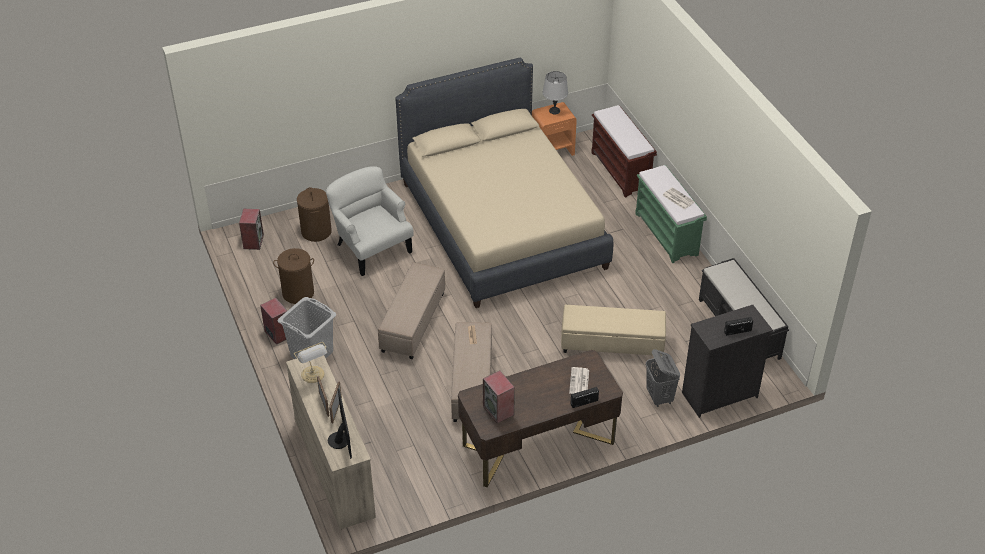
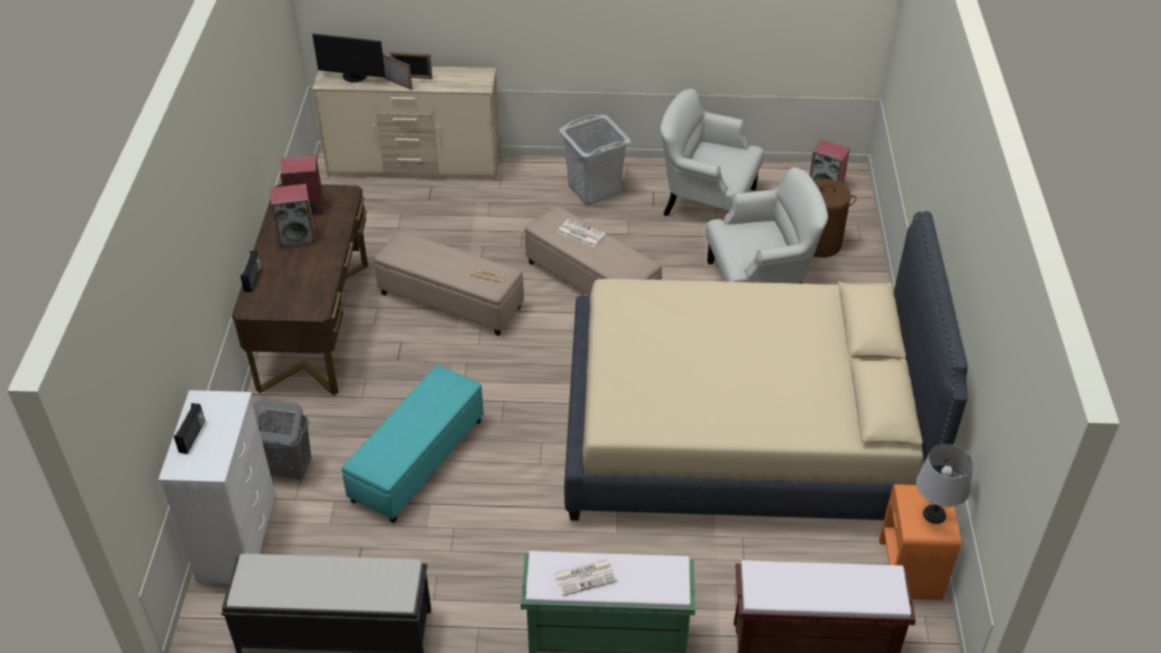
camera: 115 degrees right, 0 degrees up
speaker [260,298,288,345] -> speaker moved to [270,184,316,249]
brown laundry basket [273,248,314,304] -> white armchair [660,89,764,216]
table lamp [294,342,327,383] -> none
beige ottoman [561,305,666,356] -> turquoise ottoman [342,365,484,523]
newspaper [569,367,589,394] -> newspaper moved to [557,219,605,247]
black dresser [682,305,773,418] -> white dresser [158,390,276,584]

